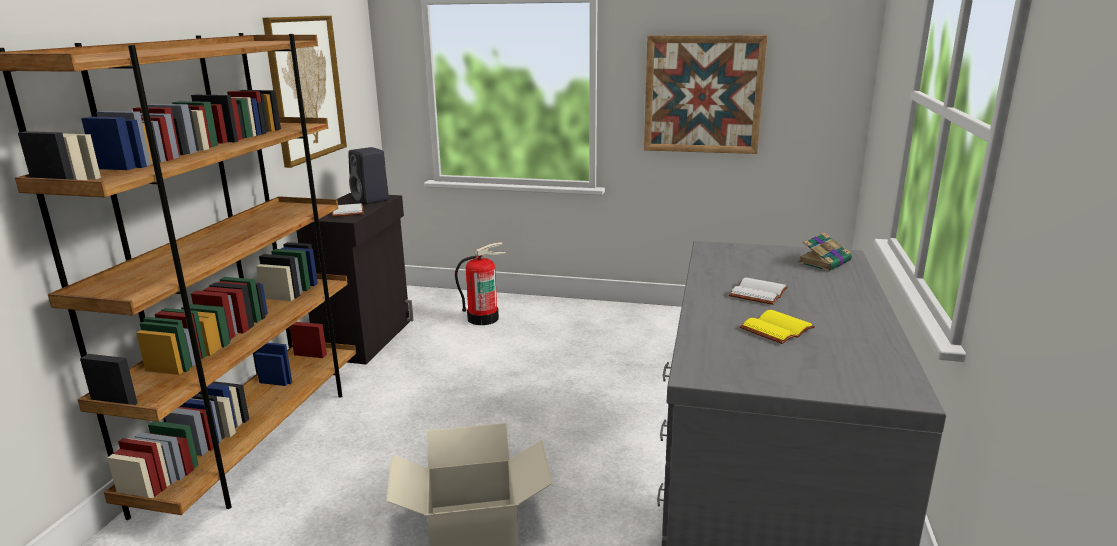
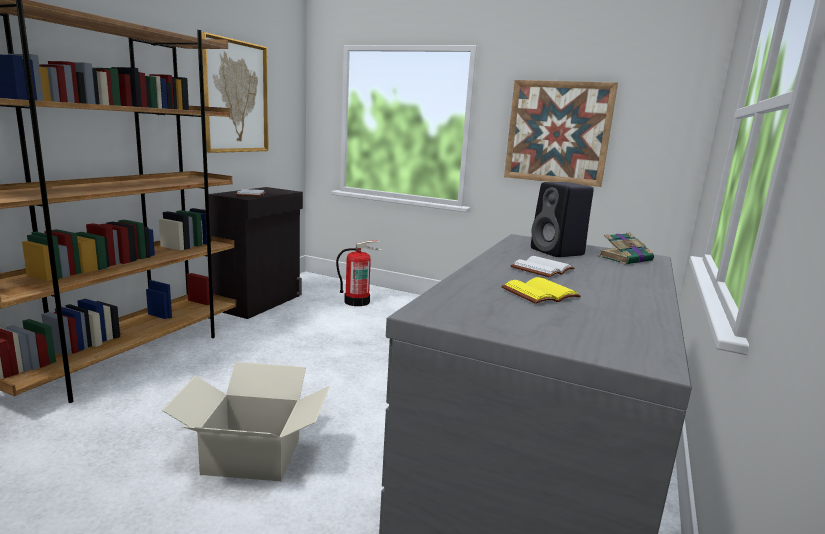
camera: 10 degrees right, 5 degrees down
black speaker [348,147,389,204] -> black speaker moved to [531,182,594,257]

